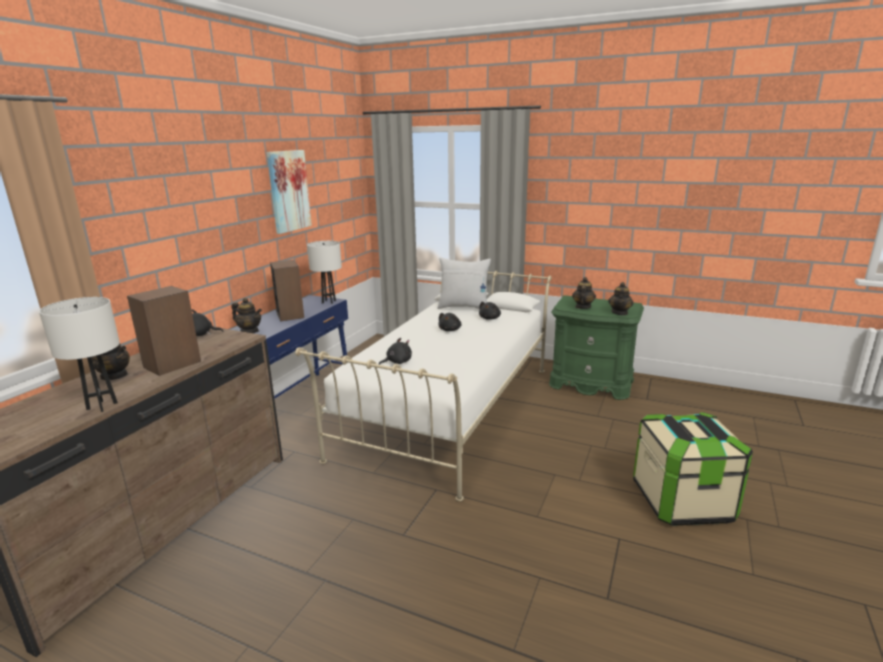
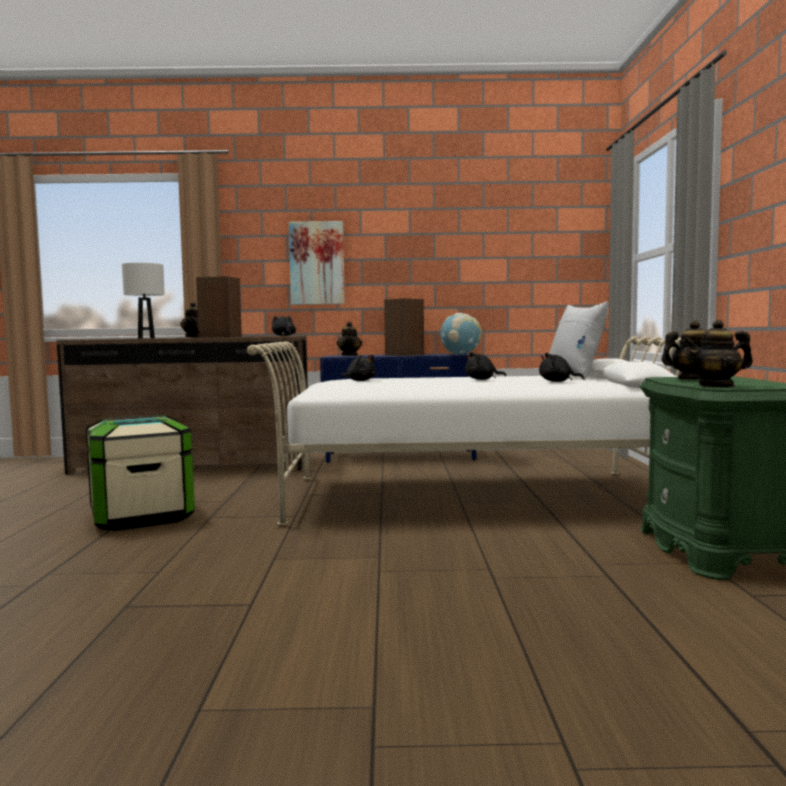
camera: 65 degrees right, 15 degrees down
picture [267,150,312,234] -> picture moved to [289,221,345,305]
white table lamp [307,241,342,304] -> globe [440,313,482,355]
storage box [633,412,753,526] -> storage box moved to [86,415,195,531]

